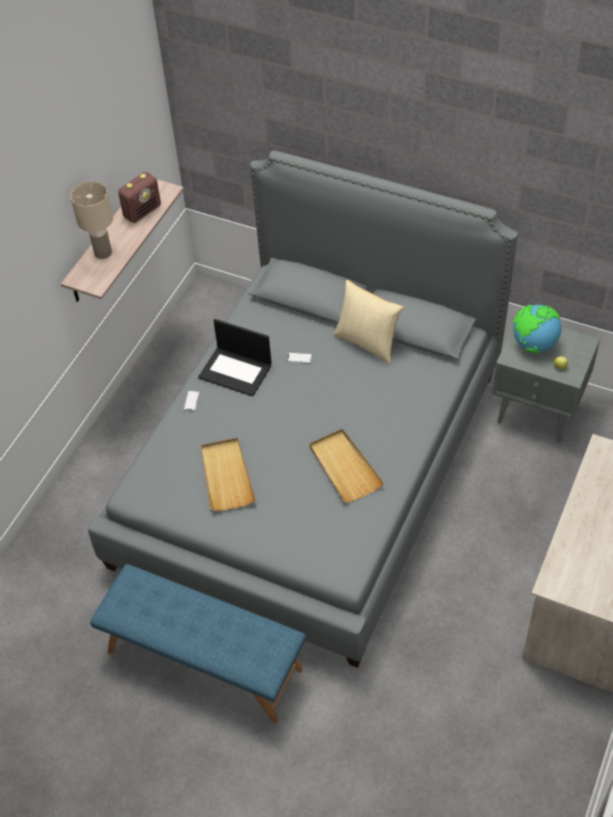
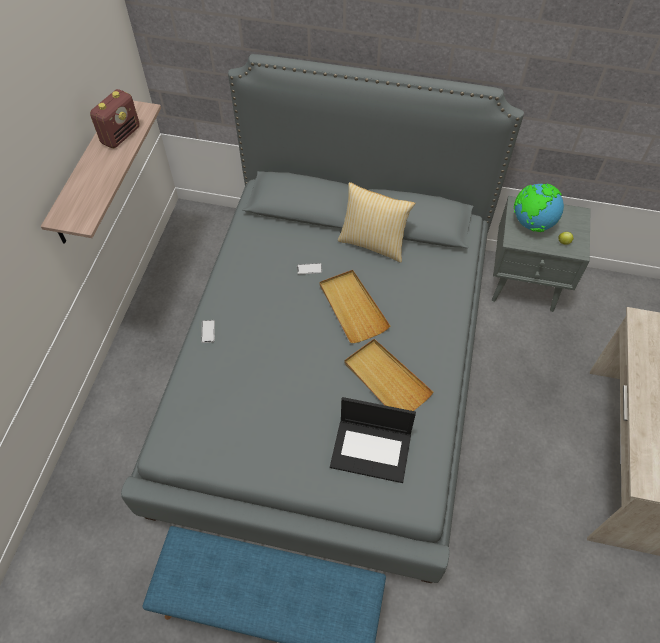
camera: 15 degrees left, 5 degrees up
beige table lamp [70,181,113,259] -> none
laptop [198,319,272,397] -> laptop moved to [330,397,416,483]
beige tray [201,438,256,511] -> beige tray moved to [319,270,390,343]

